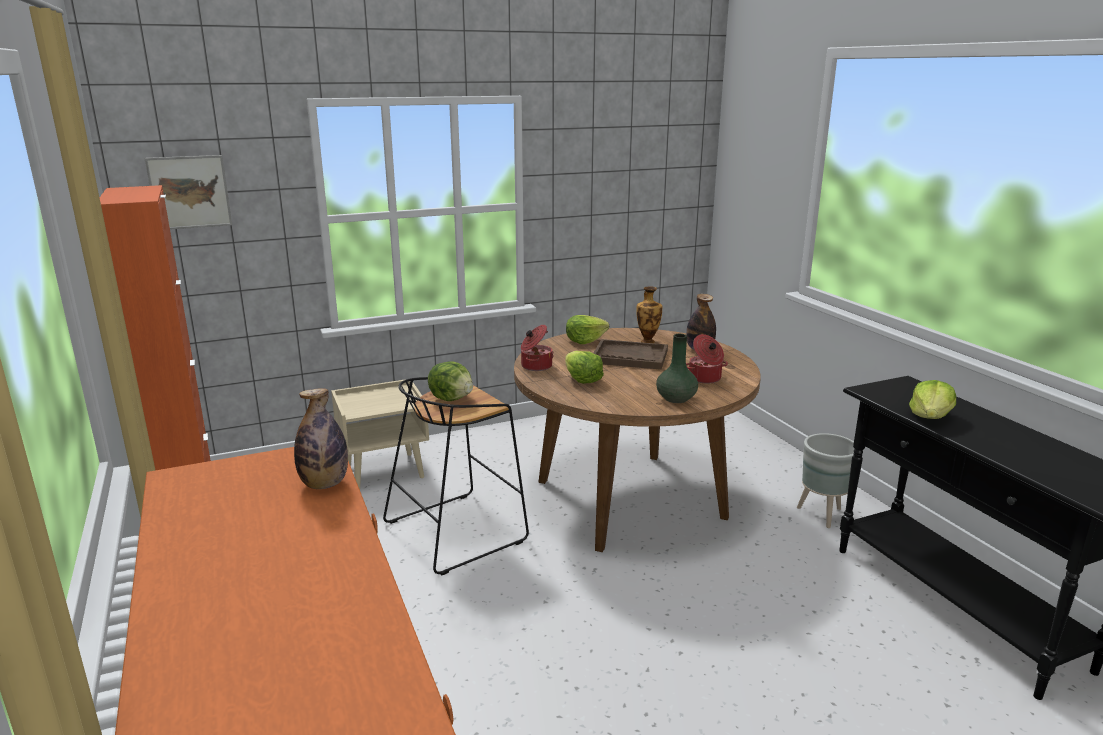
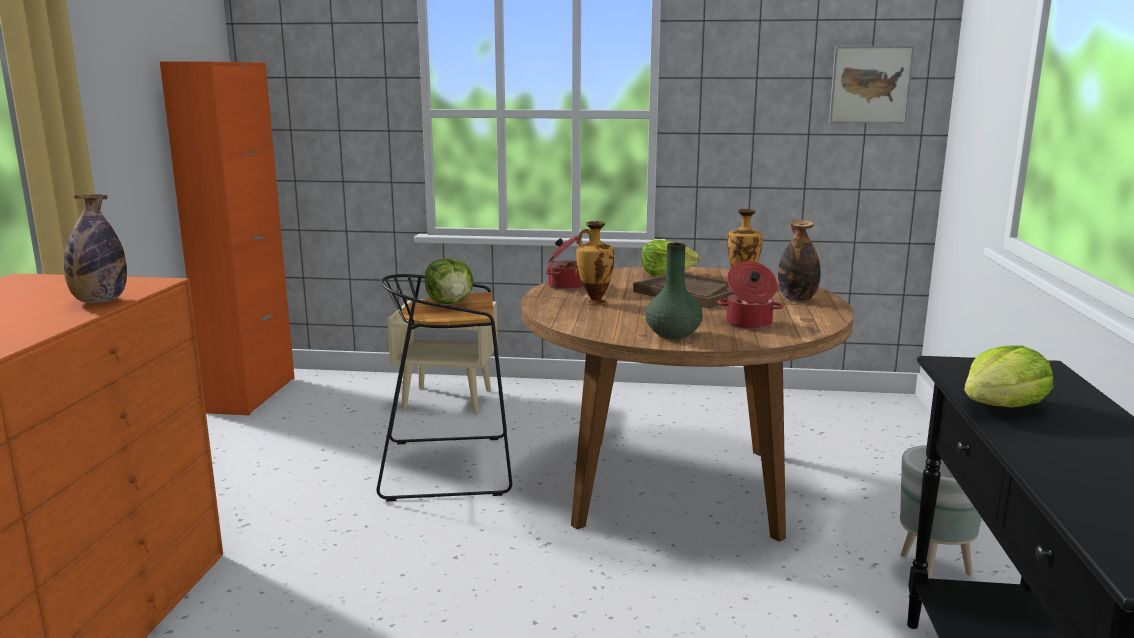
camera: 30 degrees right, 5 degrees down
picture [144,155,232,229] -> picture moved to [829,46,914,124]
lettuce [565,351,604,384] -> vase [576,221,614,305]

